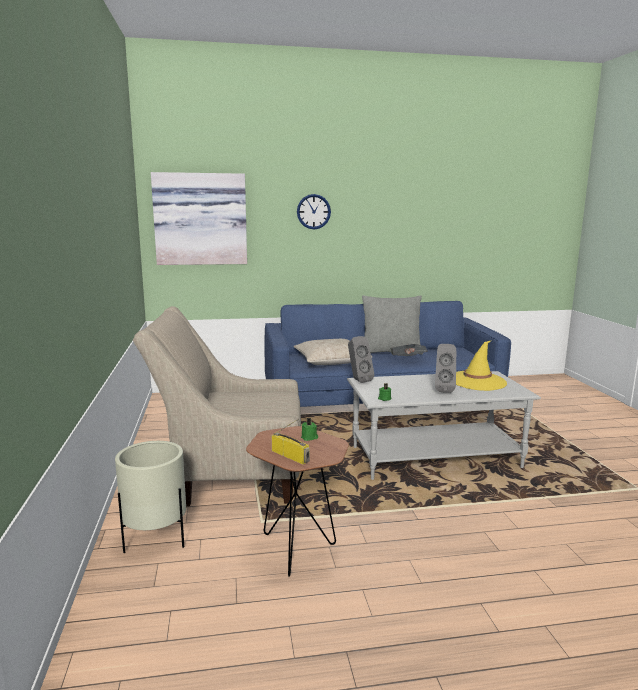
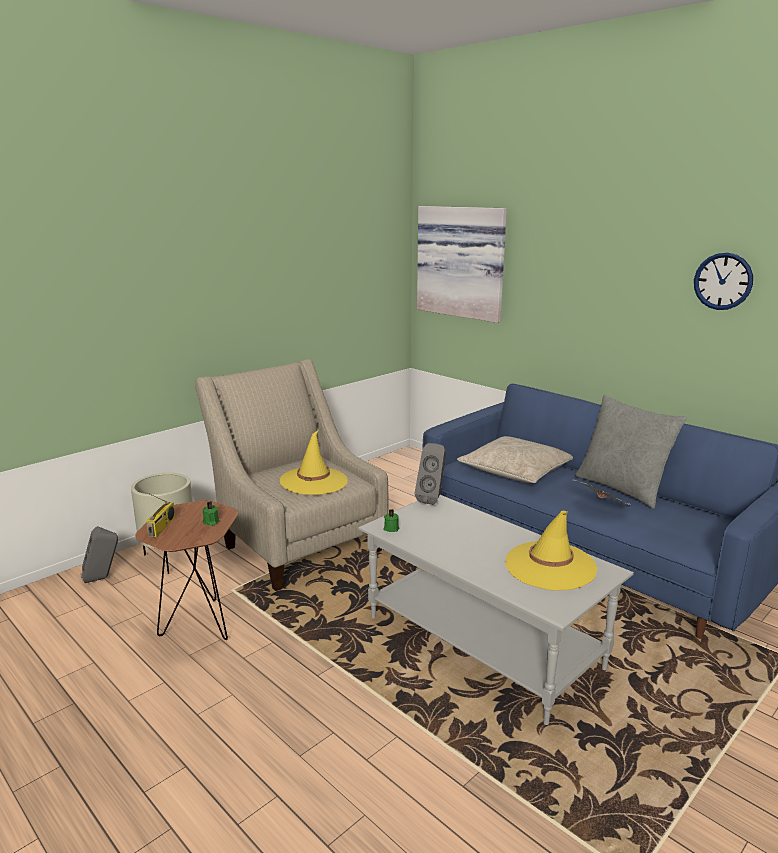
camera: 55 degrees right, 5 degrees up
wall clock [297,194,331,229] -> wall clock moved to [694,253,753,310]
grey speaker [435,344,456,393] -> grey speaker moved to [80,526,118,583]
none -> yellow hat [280,430,348,495]

